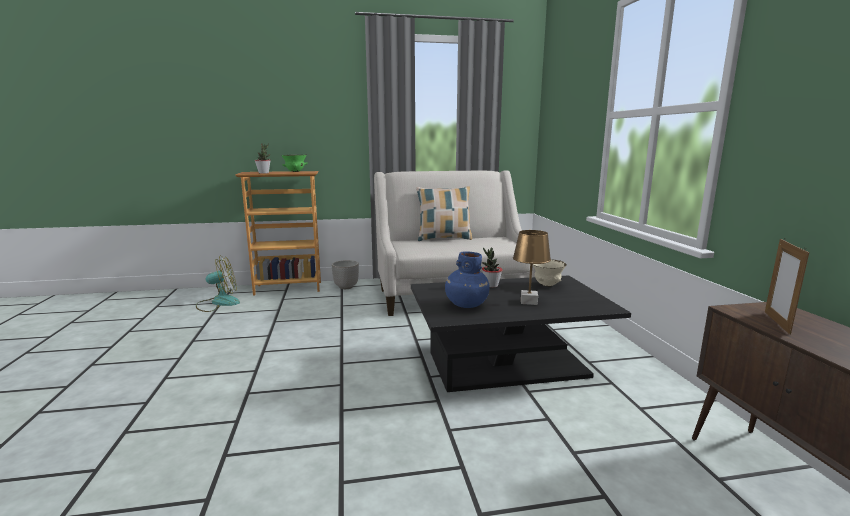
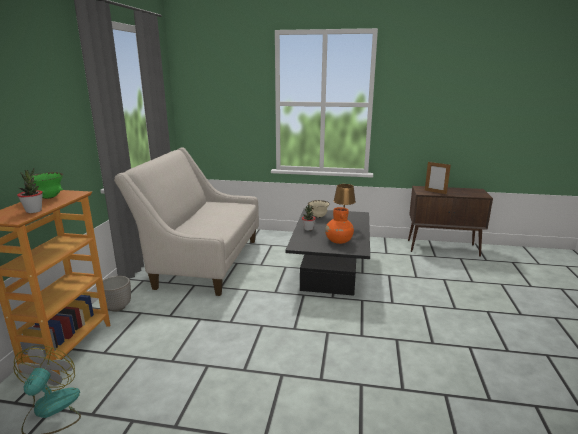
camera: 70 degrees left, 5 degrees up
pillow [416,186,472,241] -> none
blue vase [445,251,489,308] -> orange vase [325,207,354,244]

